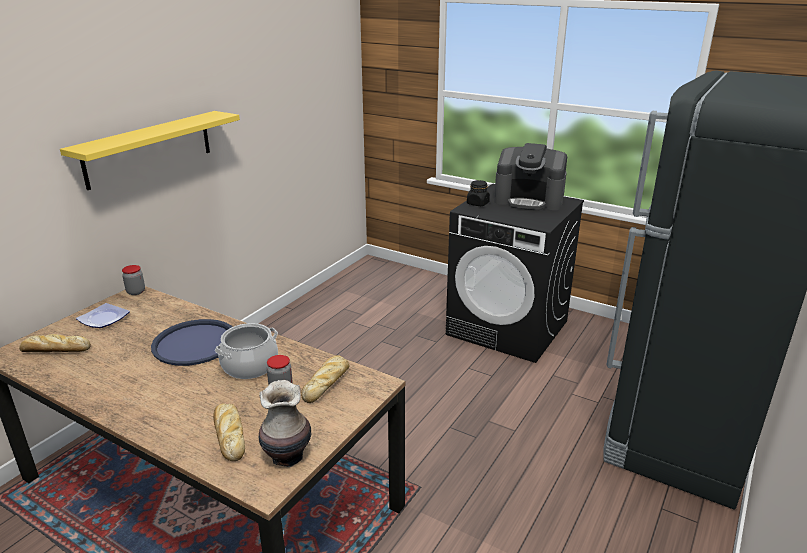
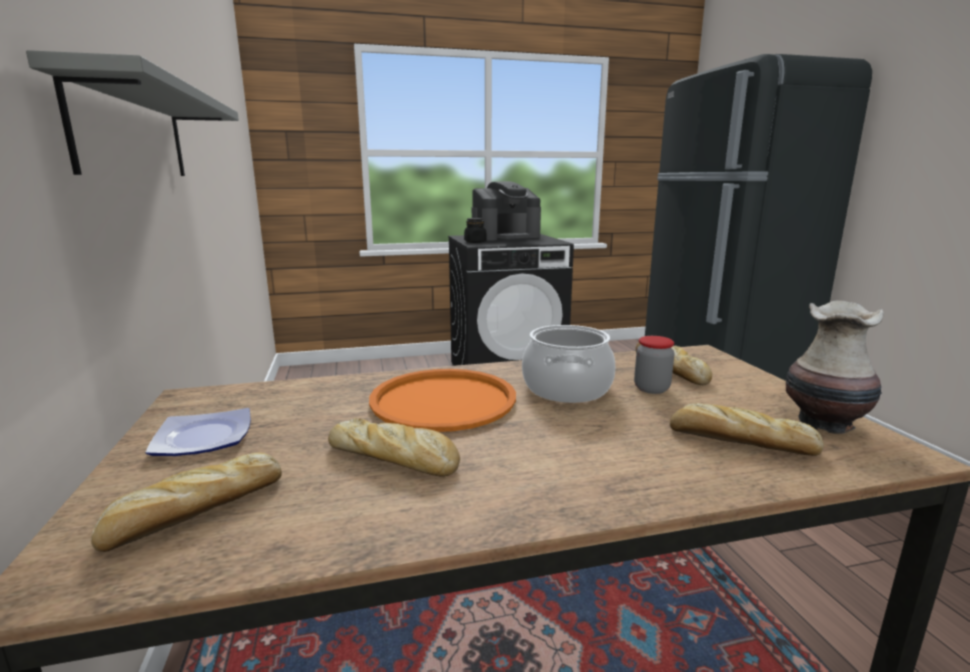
camera: 45 degrees left, 10 degrees down
yellow shelf [60,111,240,190] -> grey shelf [26,50,239,176]
jar [122,265,145,295] -> none
blue tray [151,319,233,366] -> orange tray [369,369,516,432]
none -> bread [328,418,460,476]

